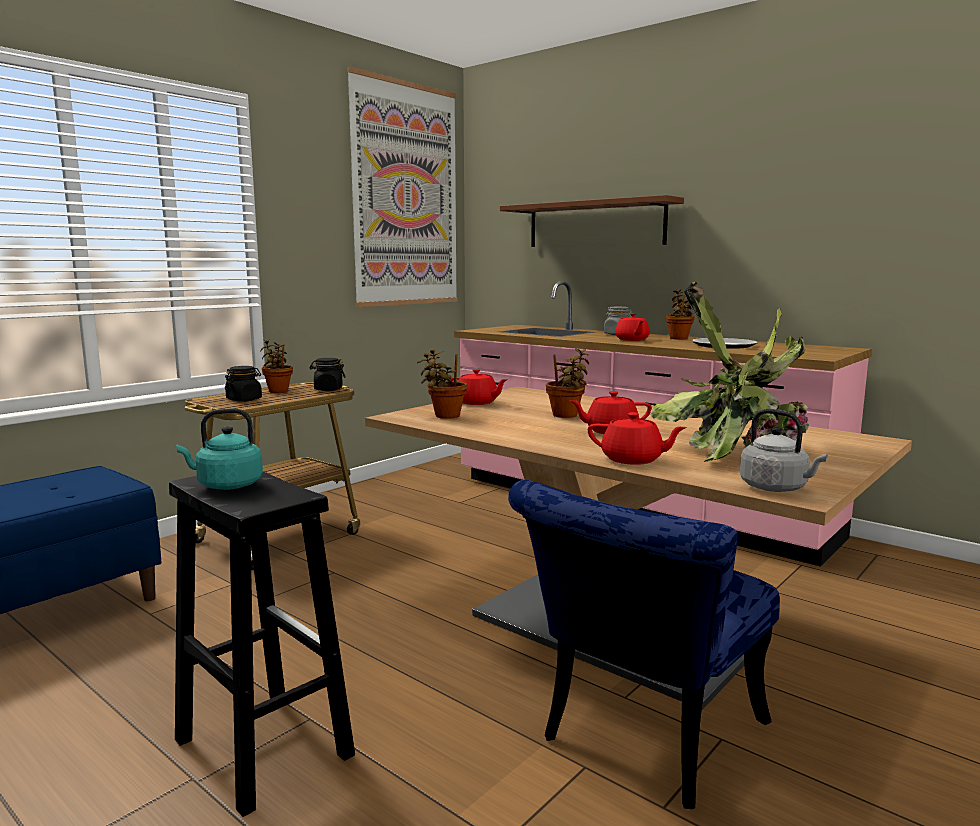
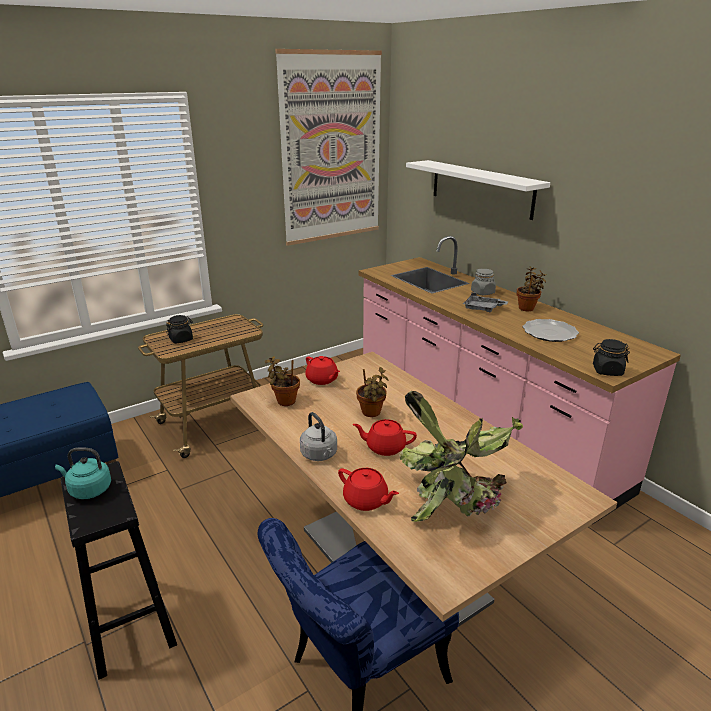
camera: 15 degrees right, 15 degrees up
potted plant [260,339,293,393] -> none
black jar [310,358,346,391] -> black jar moved to [593,339,630,376]
brown shelf [500,195,684,247] -> white shelf [406,160,550,220]
red teapot [615,313,650,341] -> grey tray [463,292,509,312]
grey kettle [740,409,828,492] -> grey kettle moved to [300,412,337,461]

